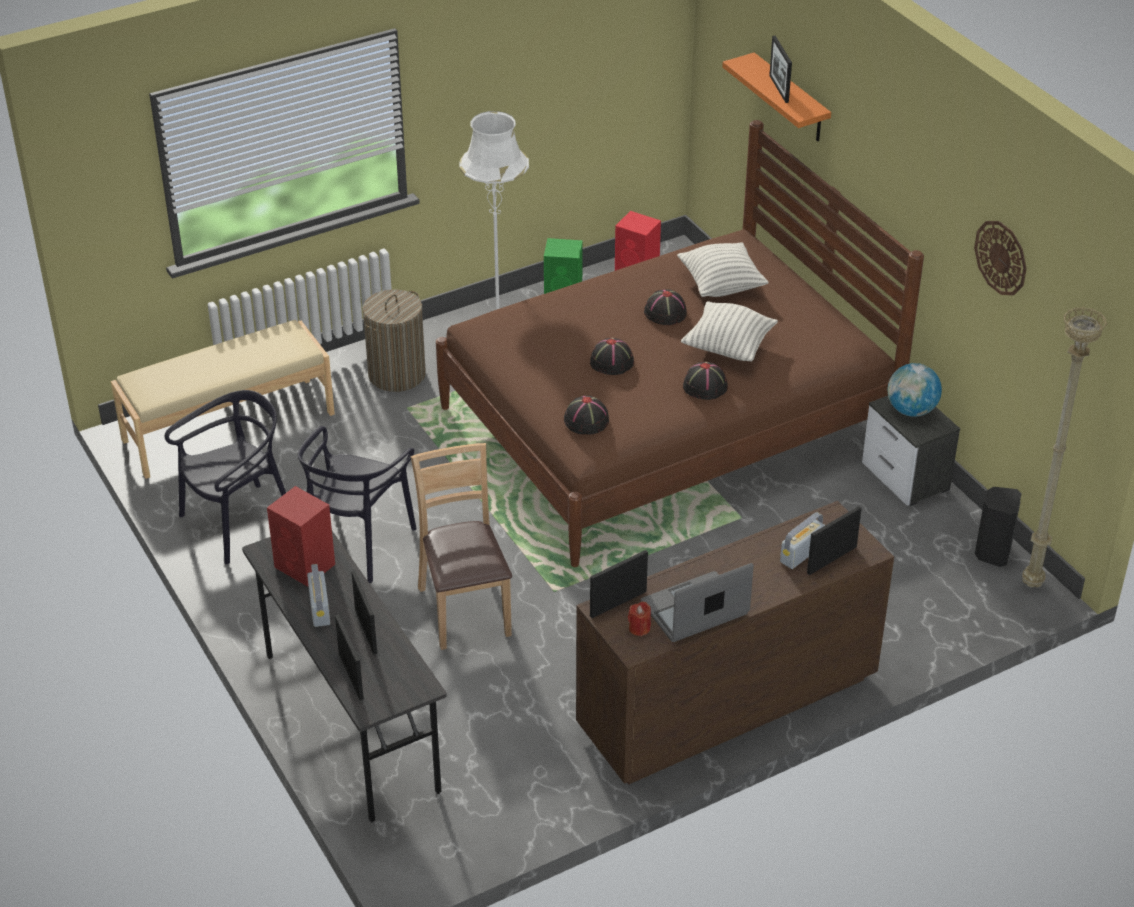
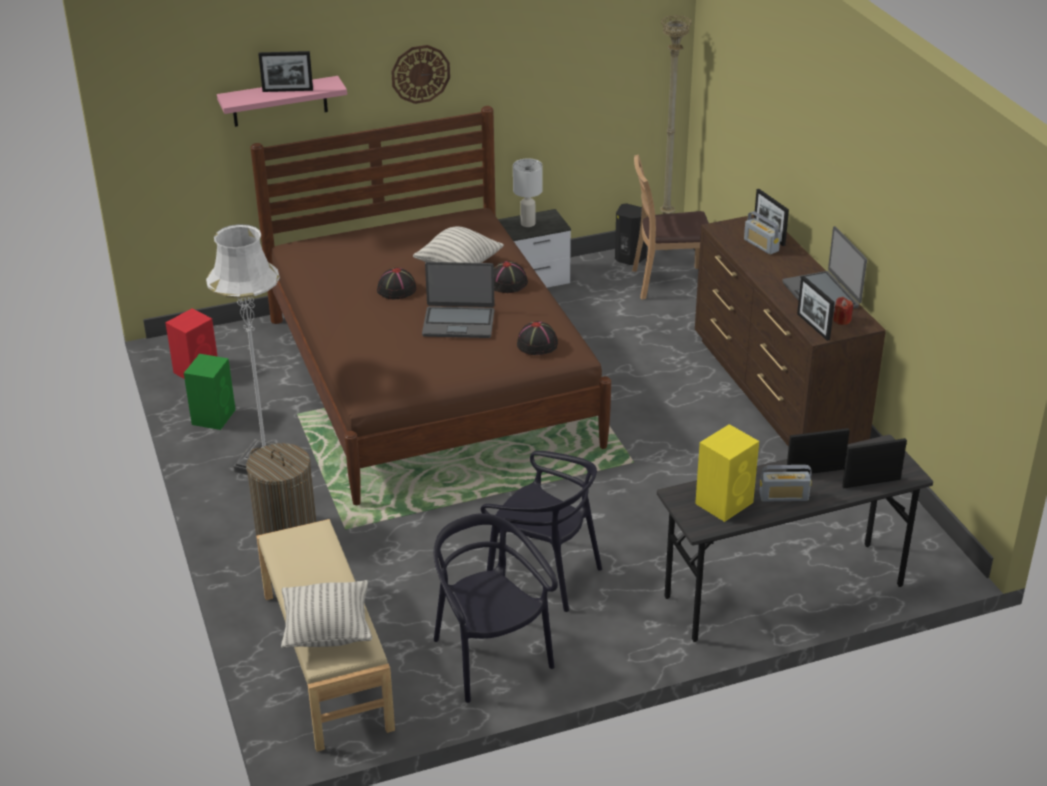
camera: 80 degrees left, 5 degrees down
red speaker [267,486,335,587] -> yellow speaker [695,424,759,522]
brown chair [411,443,512,650] -> brown chair moved to [632,155,709,300]
black hat [590,338,634,375] -> laptop [422,262,495,338]
pillow [677,242,769,297] -> pillow moved to [281,580,372,648]
orange shelf [722,52,831,141] -> pink shelf [217,76,347,127]
globe [888,363,942,417] -> white table lamp [513,158,543,227]
wall clock [974,221,1027,295] -> wall clock moved to [391,45,450,104]

